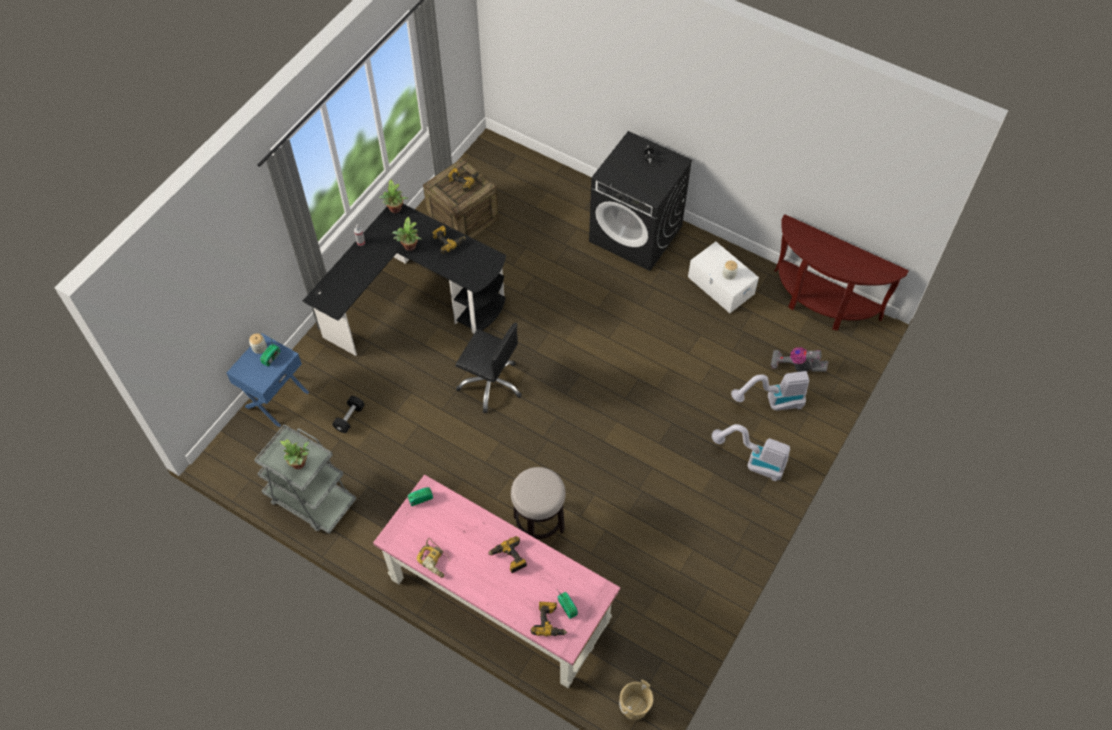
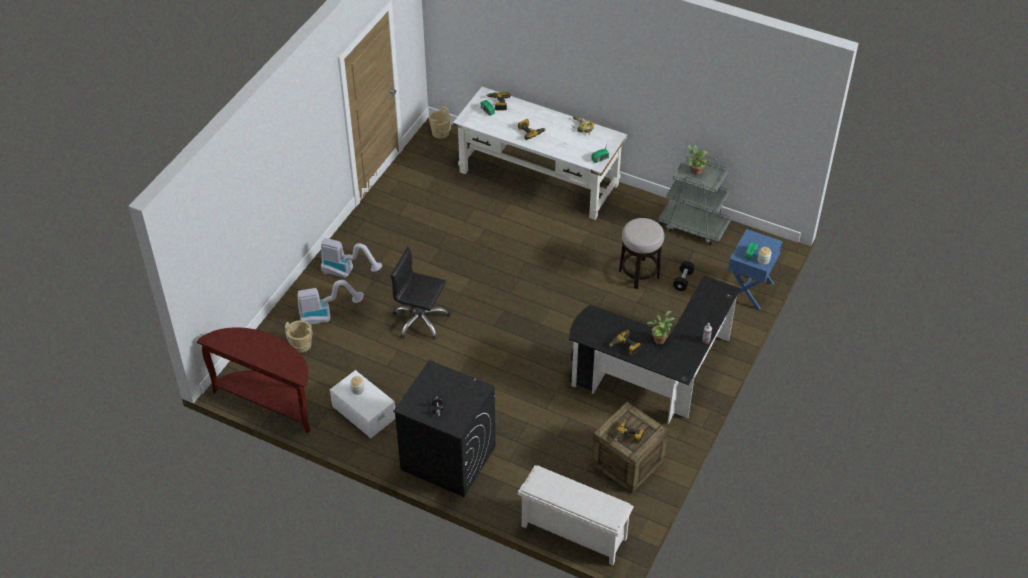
camera: 175 degrees right, 10 degrees down
pink desk [373,474,621,688] -> white desk [453,86,627,220]
potted plant [379,179,408,213] -> none
black office chair [455,323,522,413] -> black office chair moved to [390,247,450,340]
stool [511,467,566,539] -> stool moved to [619,218,664,289]
vacuum cleaner [771,347,828,372] -> beige bucket [285,320,312,353]
none -> white shoe rack [518,465,634,565]

